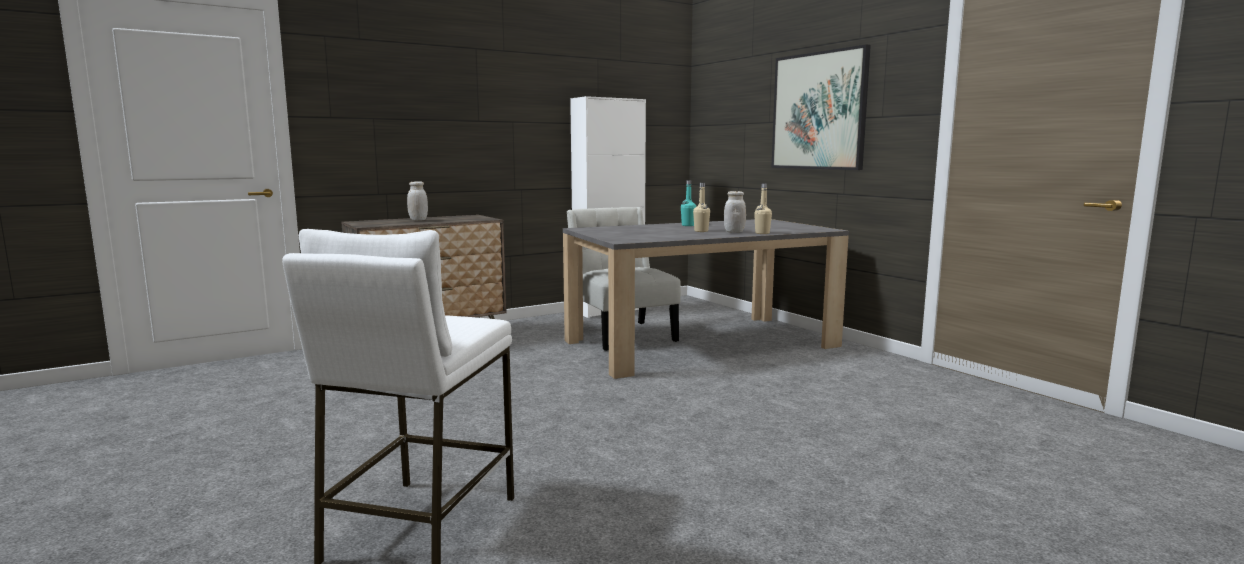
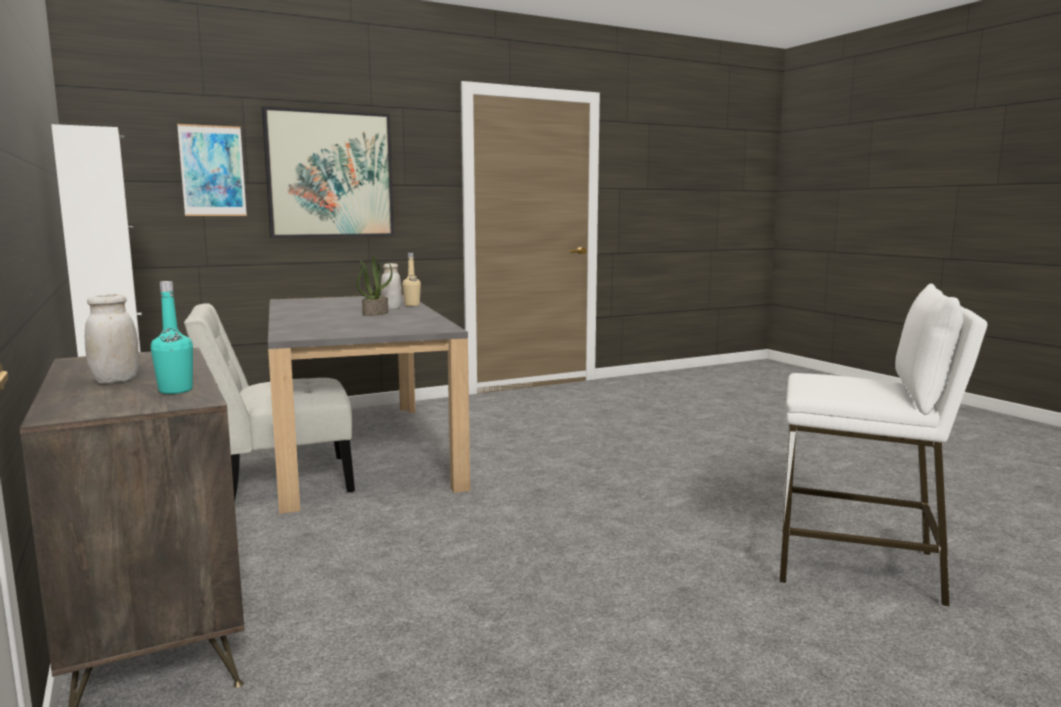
camera: 85 degrees left, 0 degrees up
turquoise bottle [681,180,696,226] -> turquoise bottle moved to [151,281,193,394]
beige bottle [693,182,710,232] -> potted plant [357,256,393,316]
none -> picture [177,124,247,216]

